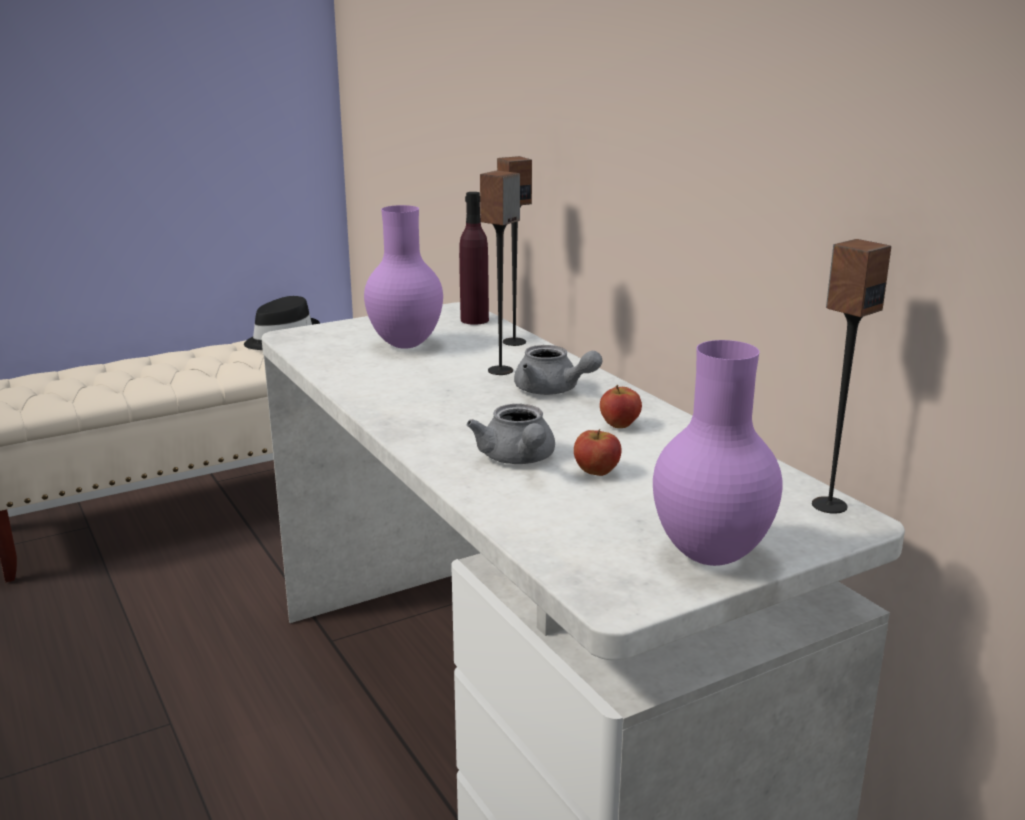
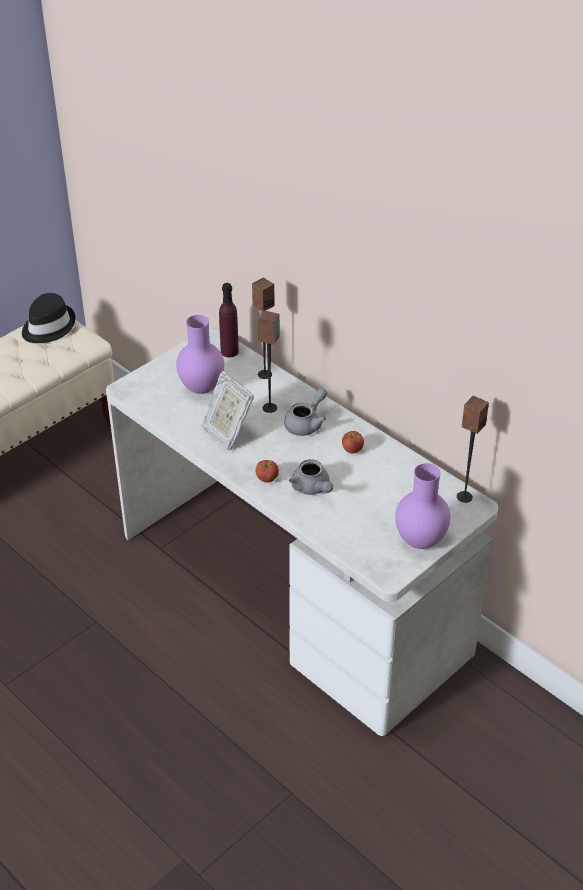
camera: 15 degrees left, 20 degrees up
grey teapot [514,345,603,395] -> grey teapot turned 75 degrees counterclockwise [284,388,327,436]
apple [574,429,622,476] -> apple moved to [255,460,279,483]
none -> picture frame [202,371,254,450]

